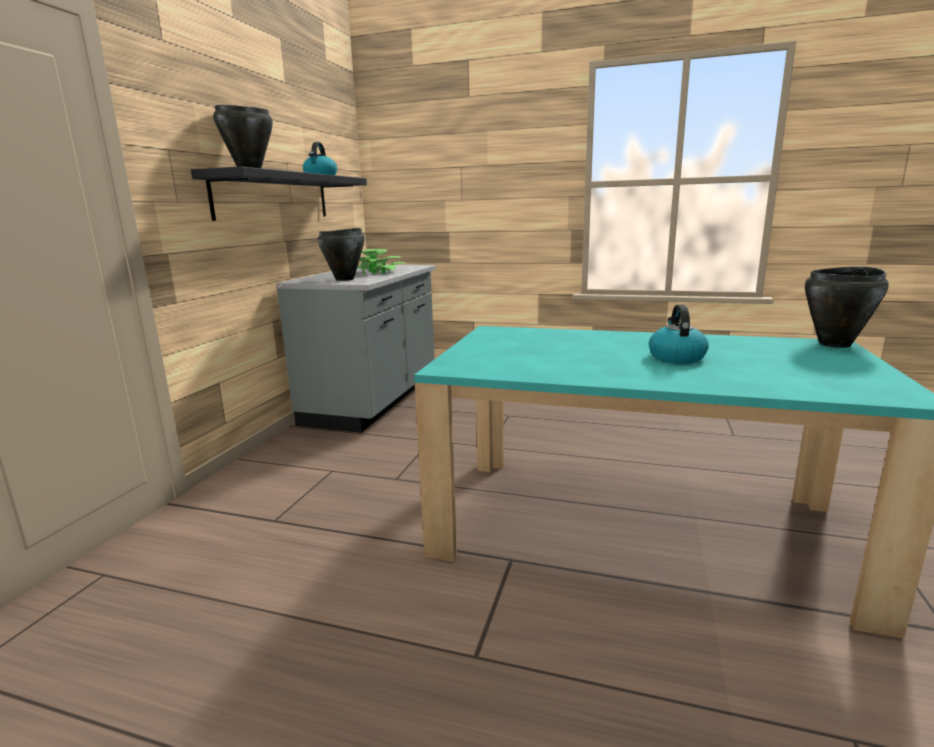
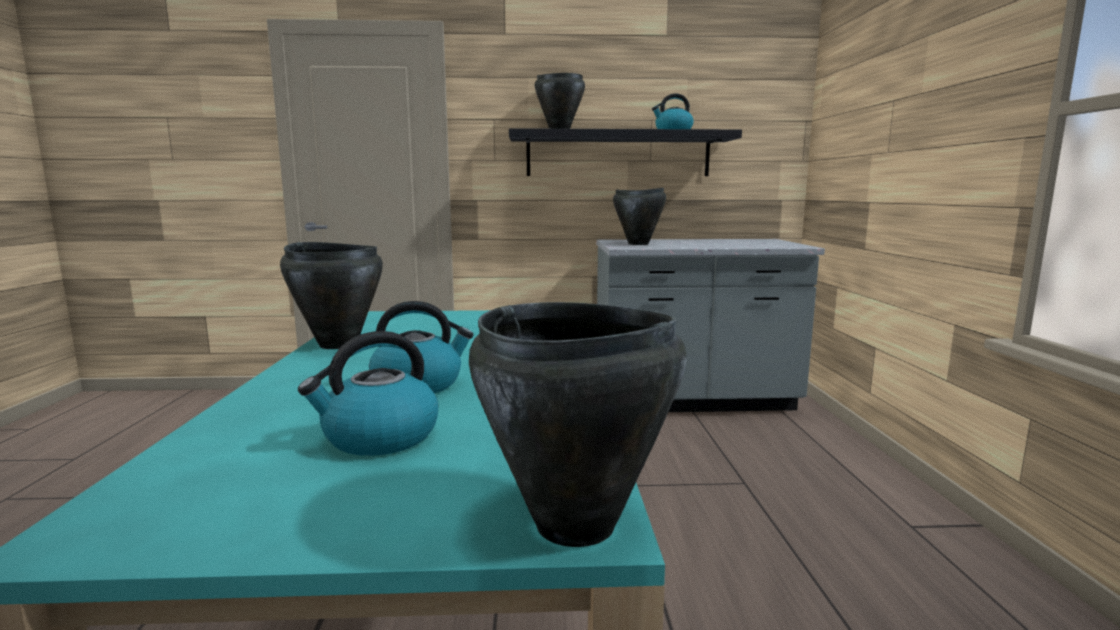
camera: 70 degrees right, 5 degrees down
potted plant [357,249,407,274] -> none
none -> black cooking pot [280,242,383,349]
none -> kettle [298,331,438,456]

